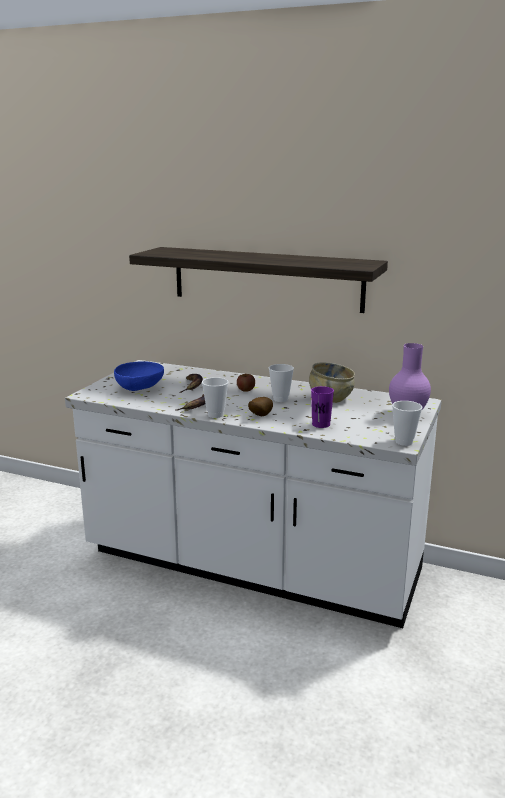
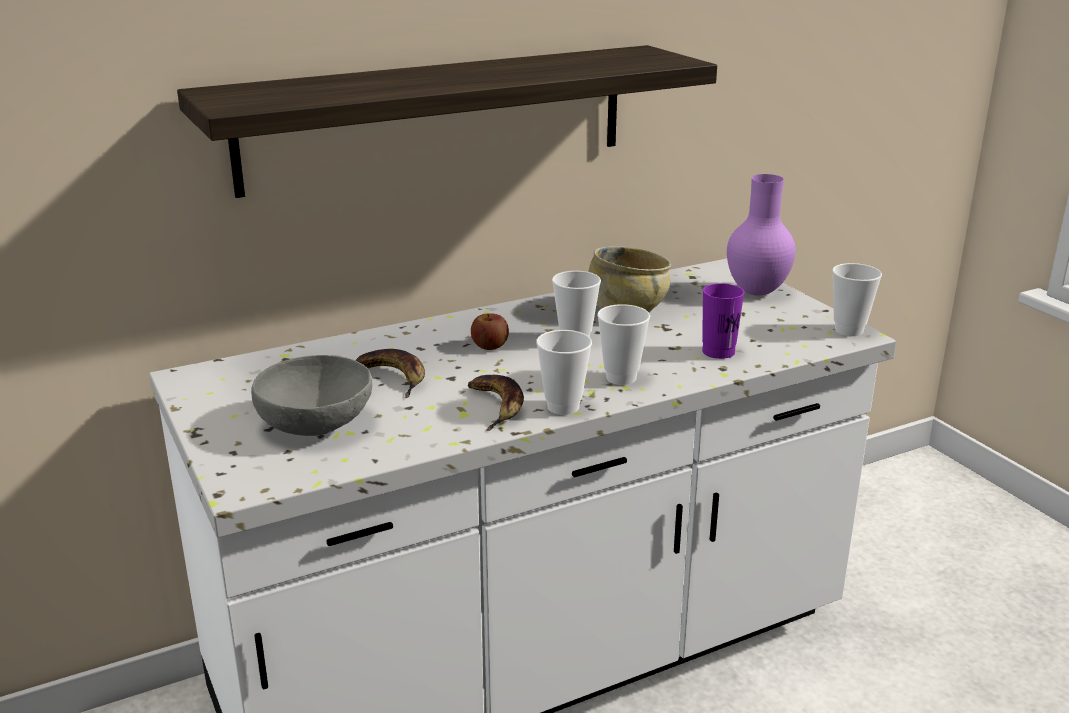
camera: 50 degrees left, 5 degrees up
blue bowl [114,361,164,391] -> grey bowl [251,355,372,436]
potato [248,397,273,416] -> cup [597,304,650,385]

